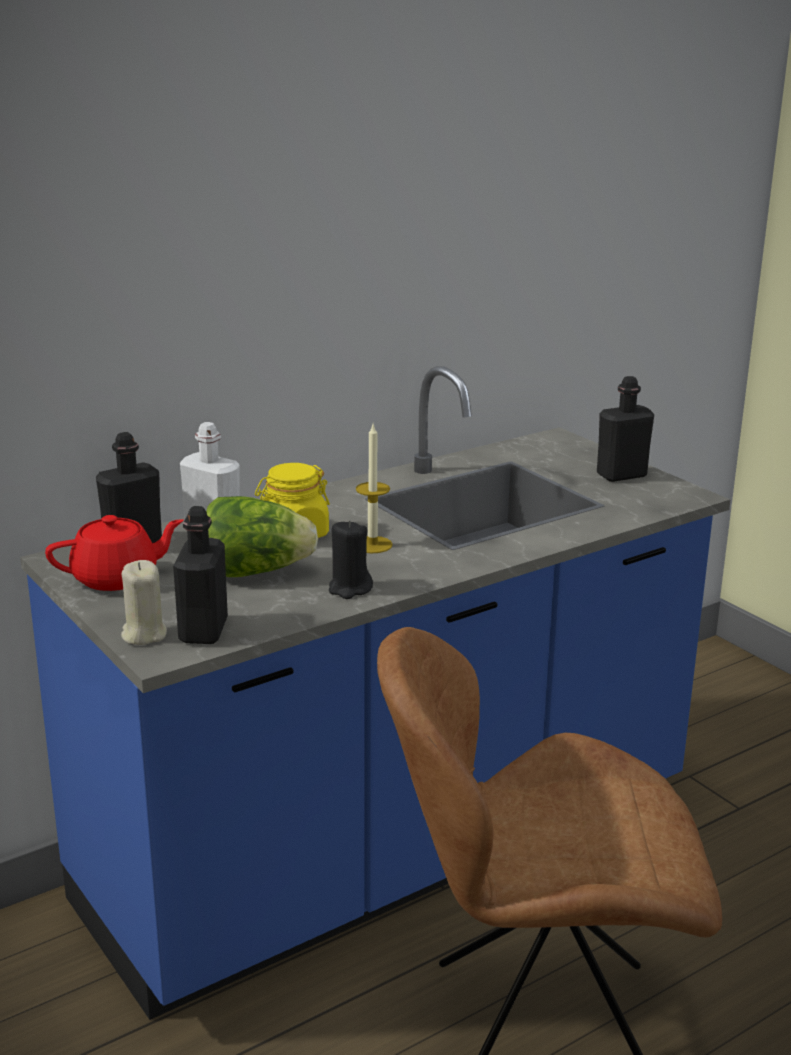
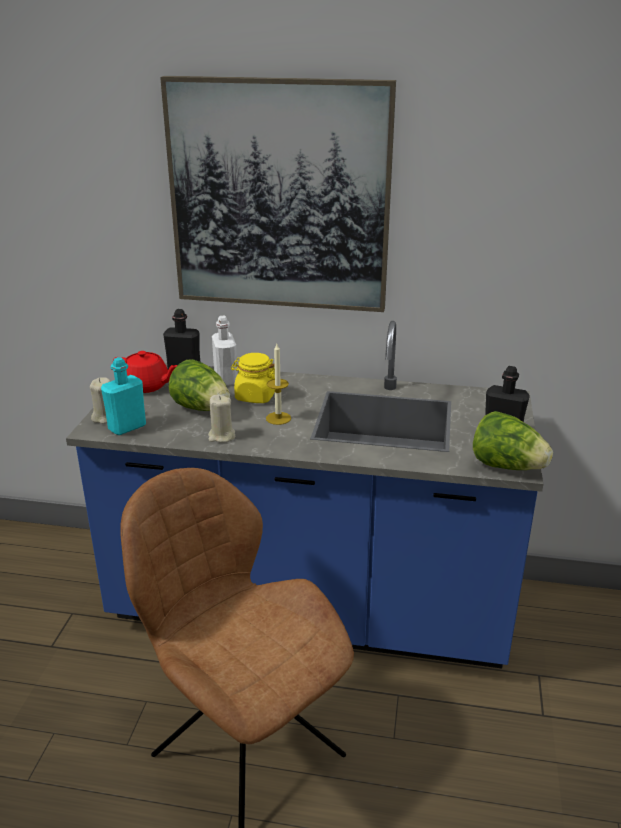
camera: 45 degrees right, 5 degrees up
black bottle [173,506,228,644] -> turquoise bottle [101,357,146,435]
black candle [329,520,373,599] -> beige candle [208,395,236,443]
none -> picture [160,76,396,312]
none -> lettuce [473,411,553,470]

